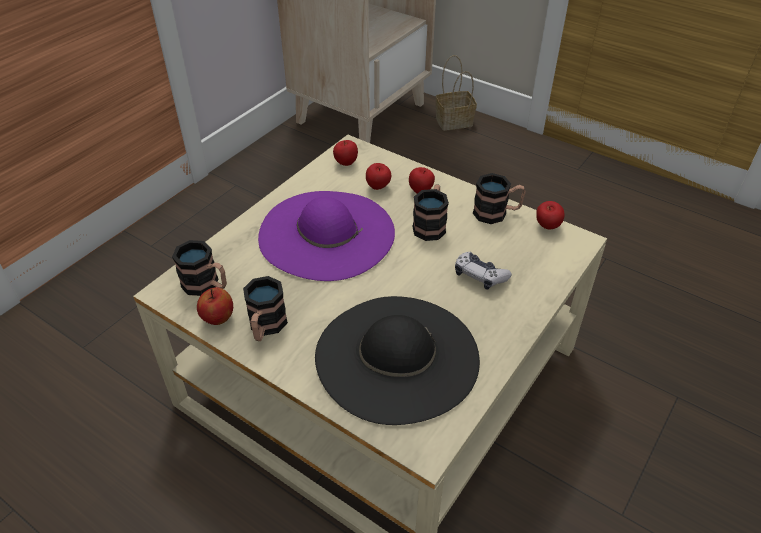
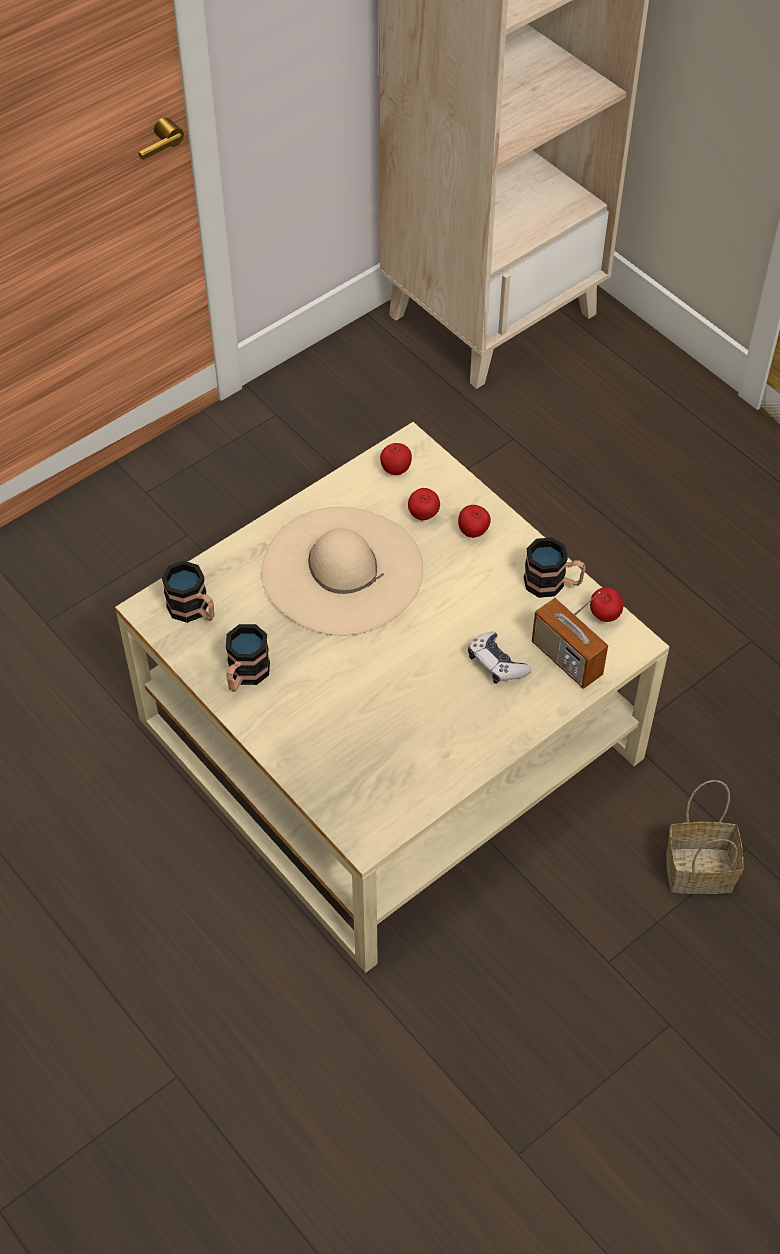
camera: 15 degrees right, 10 degrees up
apple [197,287,233,325] -> none
purple hat [258,191,395,281] -> beige hat [261,507,423,636]
black hat [315,296,480,425] -> none
mug [412,185,449,241] -> none
basket [436,55,477,131] -> basket moved to [667,780,743,894]
none -> radio [532,592,608,689]

